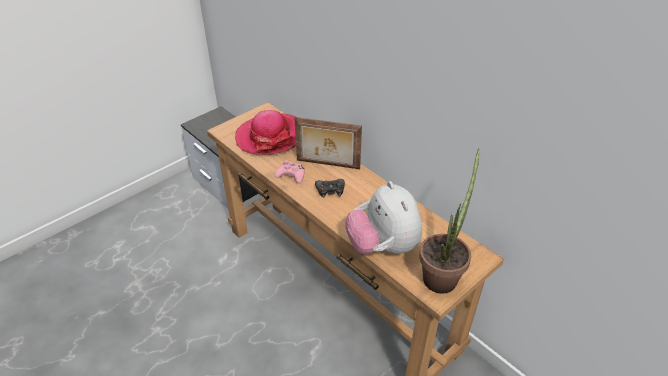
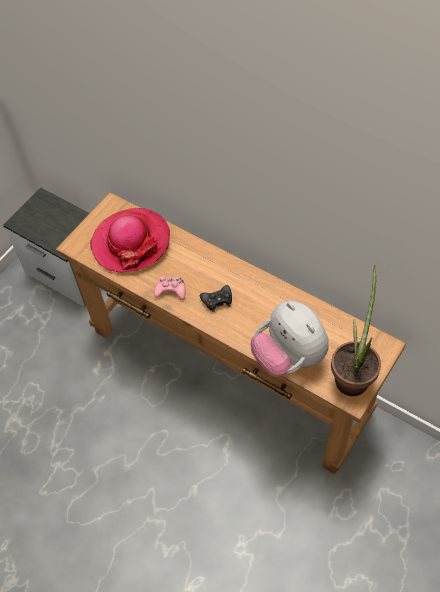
camera: 10 degrees left, 15 degrees up
picture frame [294,117,362,169] -> none

